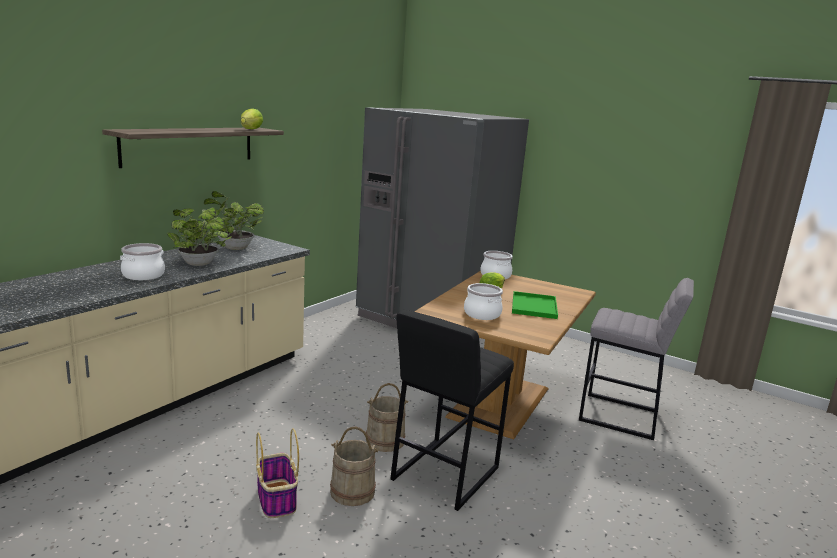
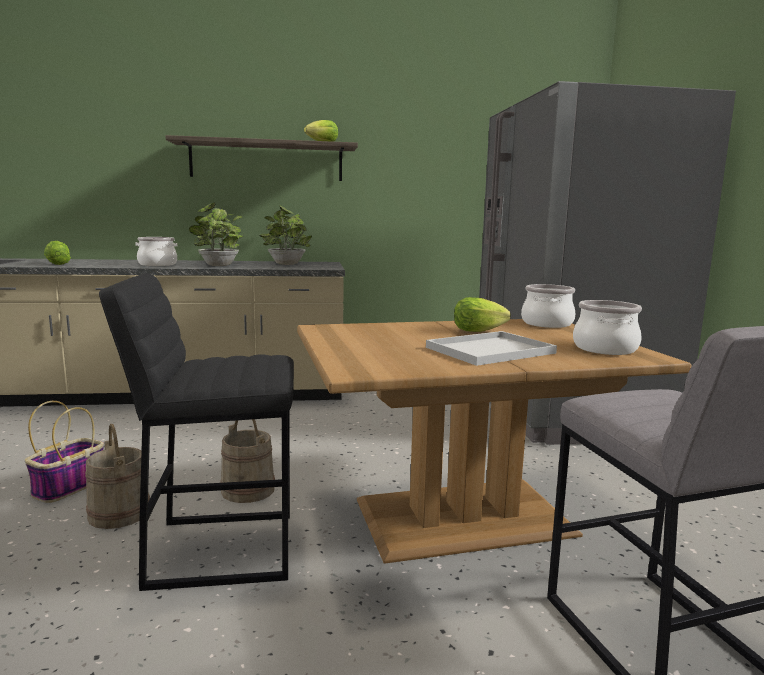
camera: 50 degrees right, 5 degrees down
cooking pot [464,283,503,320] -> cooking pot moved to [573,300,642,355]
green tray [512,291,558,319] -> white tray [426,331,557,366]
none -> lettuce [44,241,71,265]

